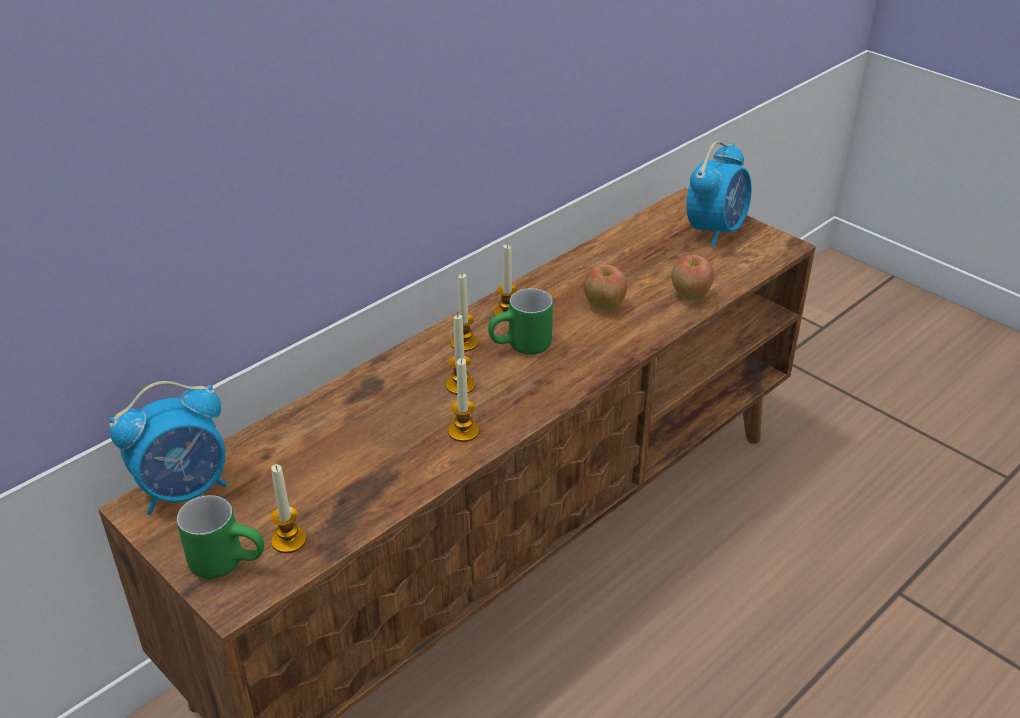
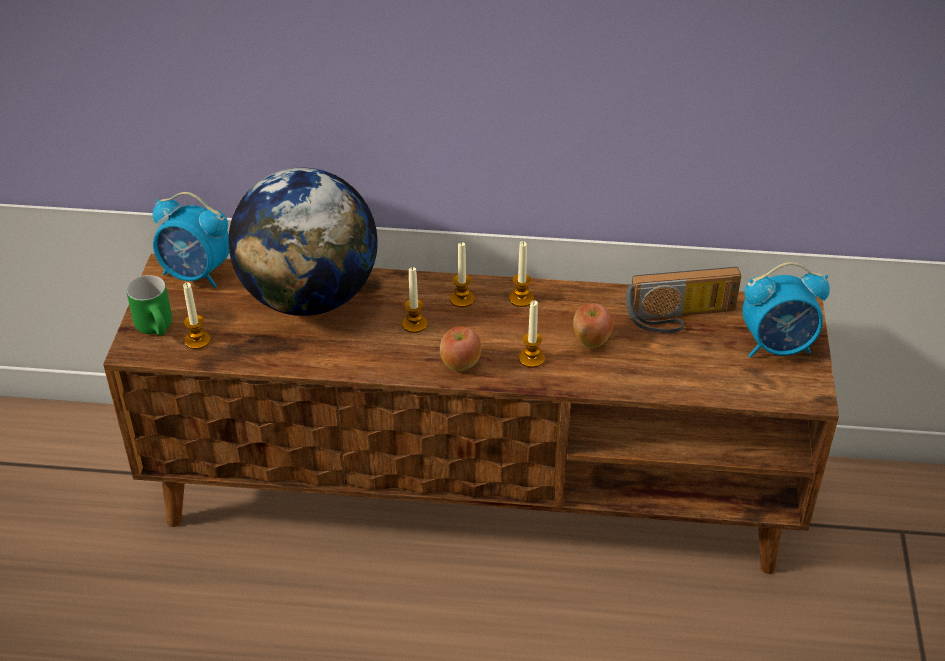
camera: 50 degrees right, 5 degrees up
candle [448,358,479,442] -> candle moved to [519,301,545,368]
green mug [488,288,553,355] -> none
apple [672,255,714,302] -> apple moved to [440,326,481,371]
none -> globe [228,168,378,316]
none -> radio [626,267,741,333]

